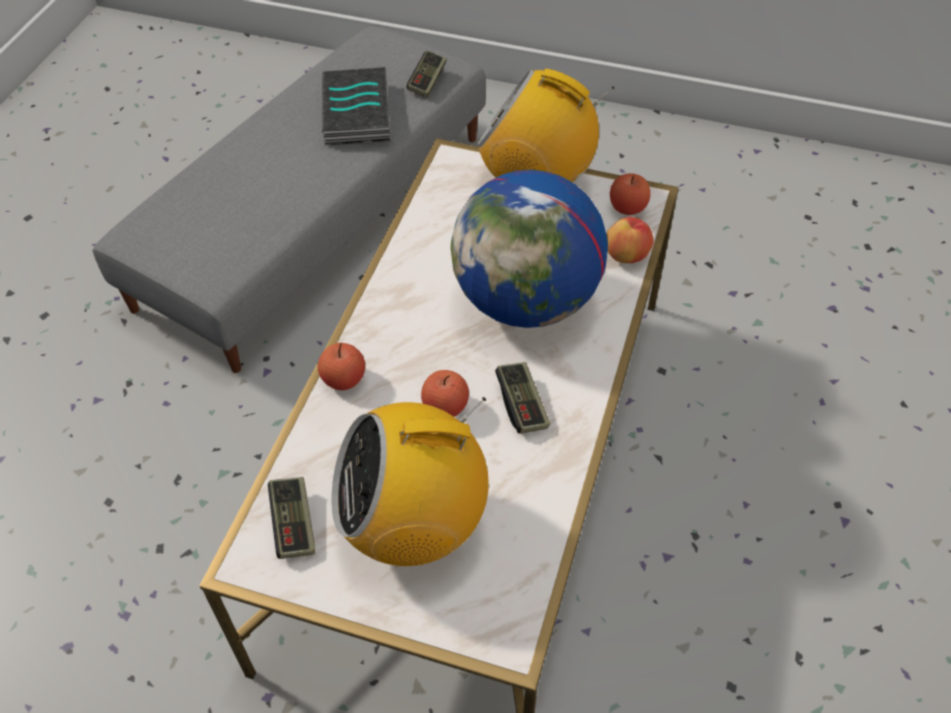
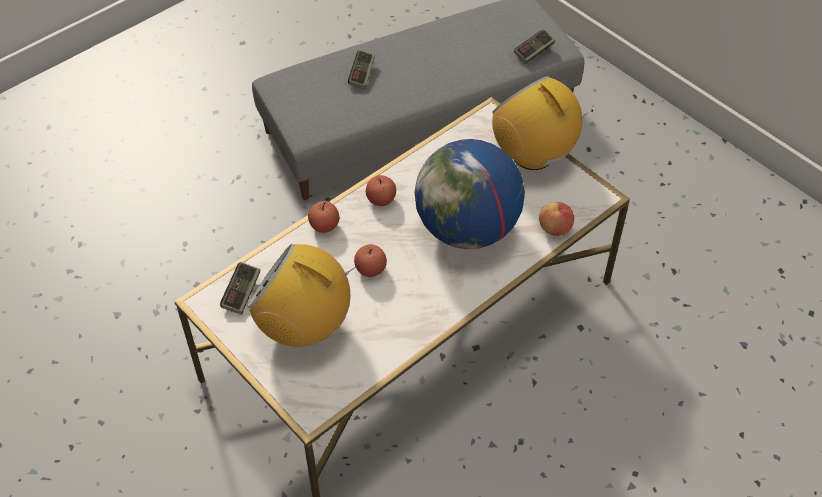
camera: 30 degrees right, 0 degrees up
book [322,67,391,146] -> none
game controller [495,362,550,433] -> game controller moved to [348,50,375,89]
apple [610,173,650,215] -> apple moved to [366,175,396,206]

